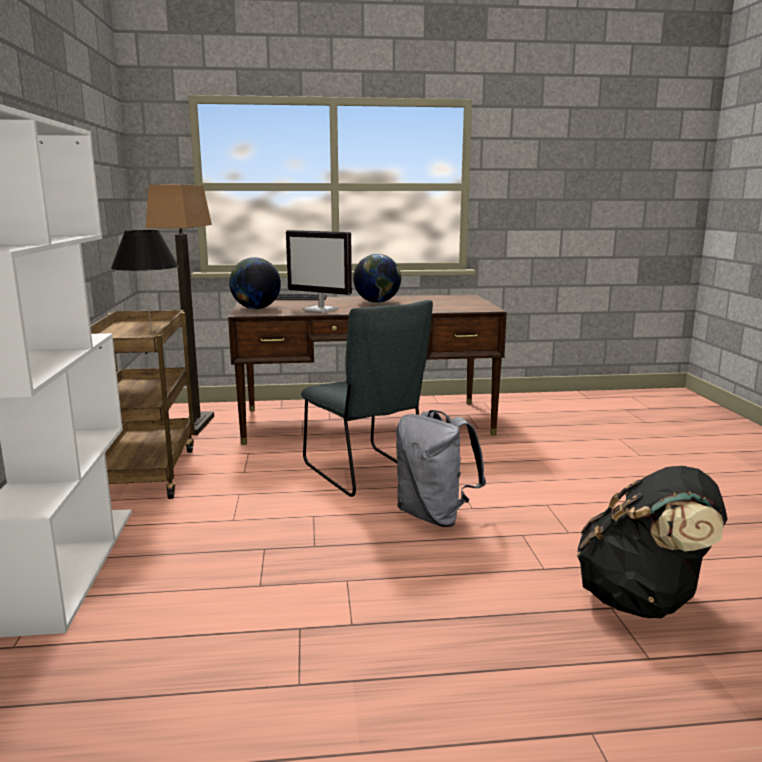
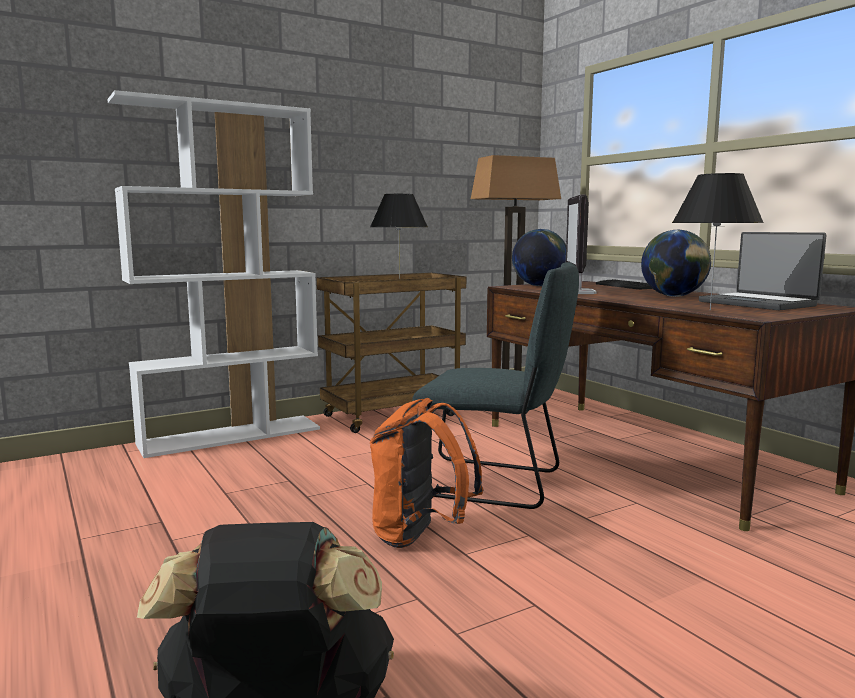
camera: 65 degrees right, 5 degrees down
grey chair [301,300,433,497] -> grey chair turned 105 degrees counterclockwise [412,262,579,509]
grey backpack [396,410,486,527] -> orange backpack [370,398,484,548]
none -> black table lamp [672,173,764,311]
none -> laptop [699,232,827,310]

